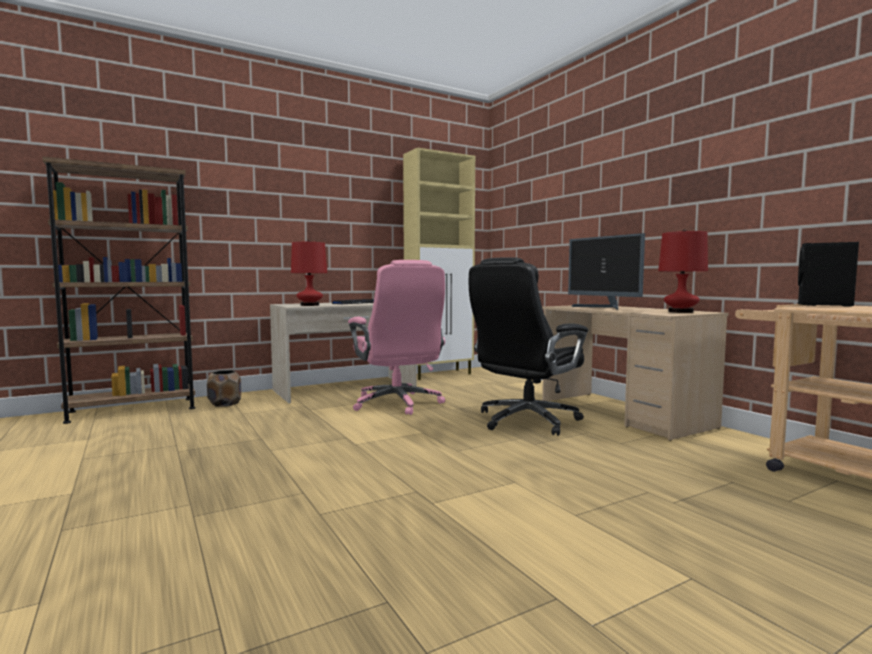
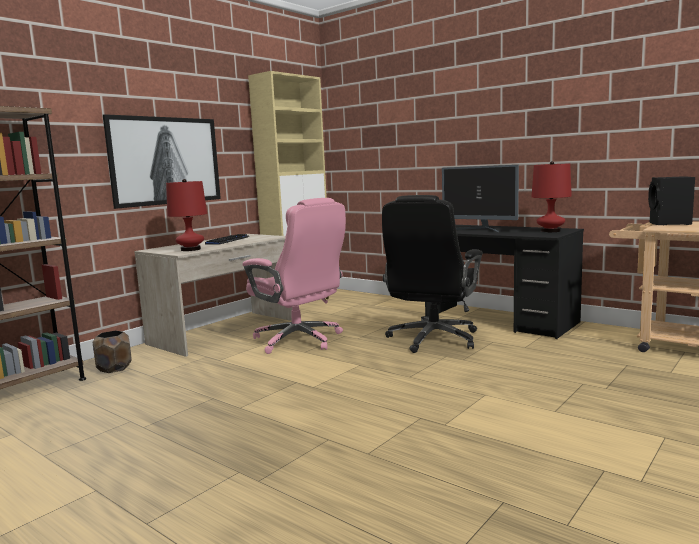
camera: 20 degrees left, 5 degrees up
beige desk [542,305,729,441] -> black desk [425,225,584,339]
none -> picture [103,114,221,209]

